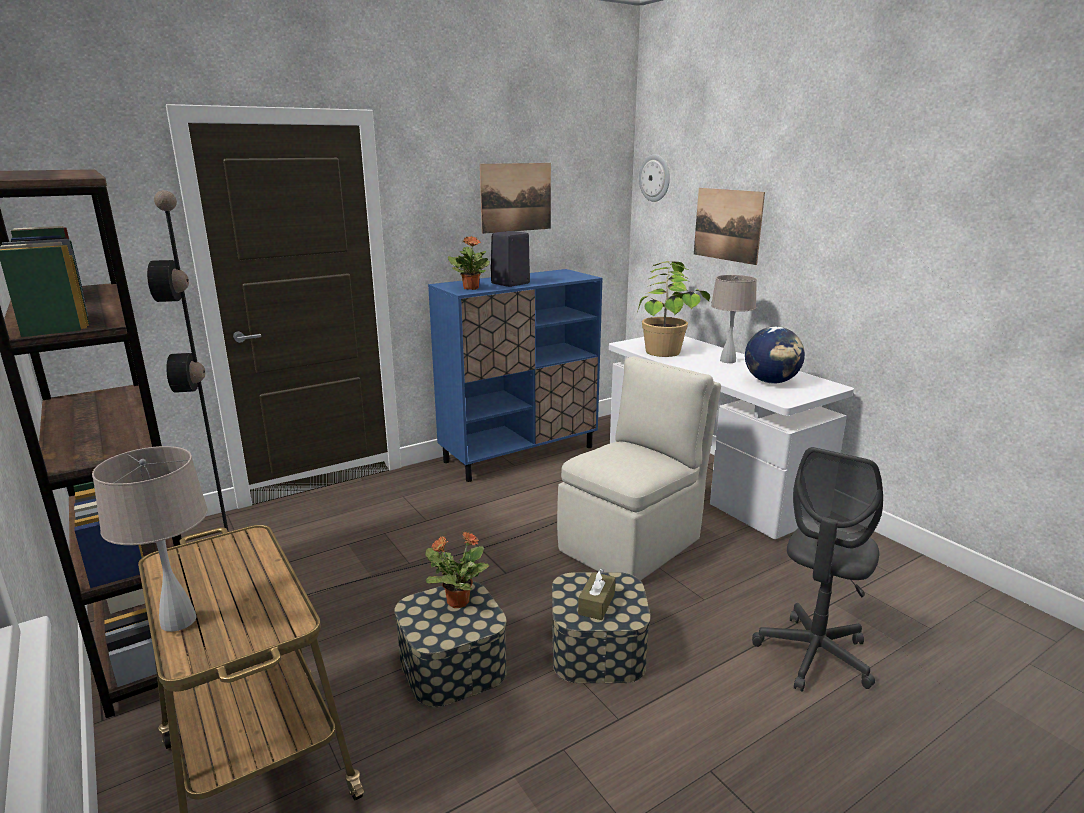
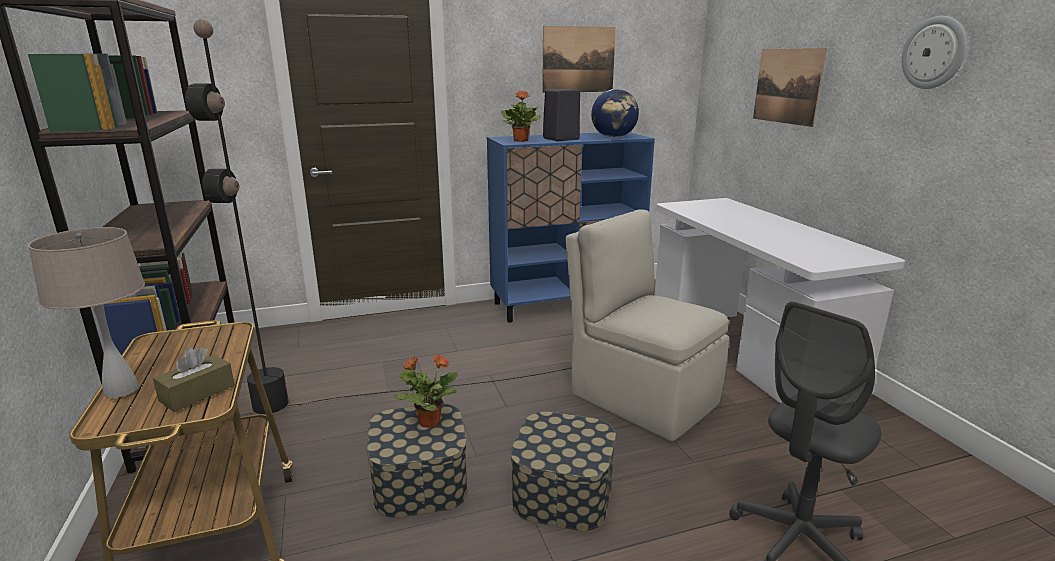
camera: 15 degrees right, 0 degrees up
beige chair [557,356,721,580] -> beige chair turned 105 degrees counterclockwise [565,209,729,442]
brown tissue box [578,569,615,620] -> brown tissue box moved to [153,347,235,412]
potted plant [637,261,710,357] -> none
wall clock [639,154,670,202] -> wall clock moved to [902,16,967,89]
beige table lamp [711,275,757,363] -> none
globe [745,327,805,383] -> globe moved to [591,89,639,138]

